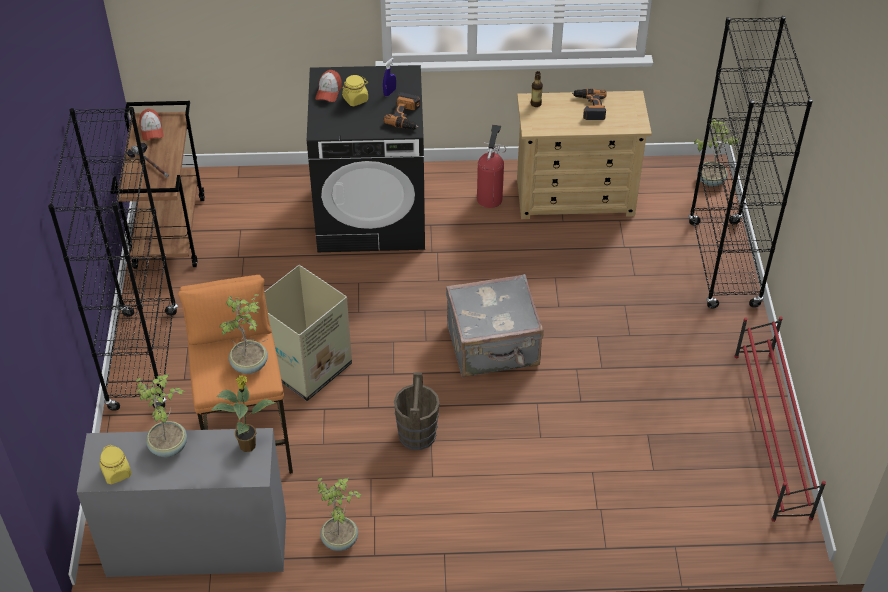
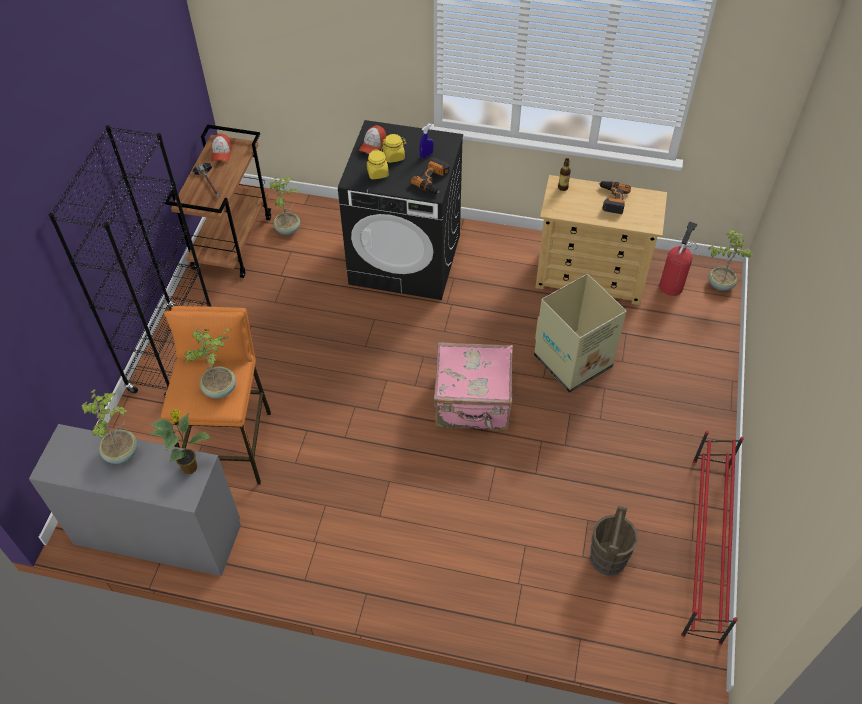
camera: 15 degrees right, 5 degrees up
yellow jar [99,445,132,484] -> yellow jar moved to [367,149,389,179]
cardboard box [264,265,352,401] -> cardboard box moved to [534,274,627,393]
potted plant [317,477,363,551] -> potted plant moved to [270,177,300,235]
brown bucket [394,372,440,450] -> brown bucket moved to [590,506,638,576]
grey suitcase [446,274,544,378] -> pink suitcase [433,342,513,431]
fire extinguisher [477,125,506,208] -> fire extinguisher moved to [659,221,698,296]
black bookcase [688,16,813,309] -> none

